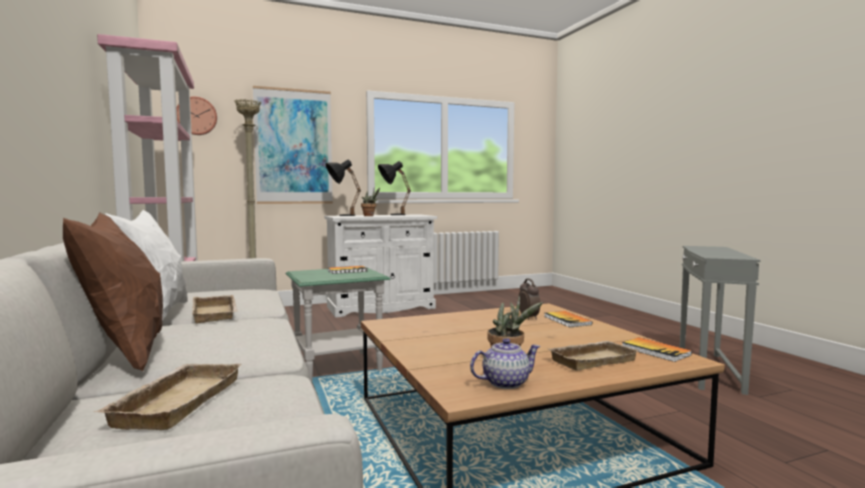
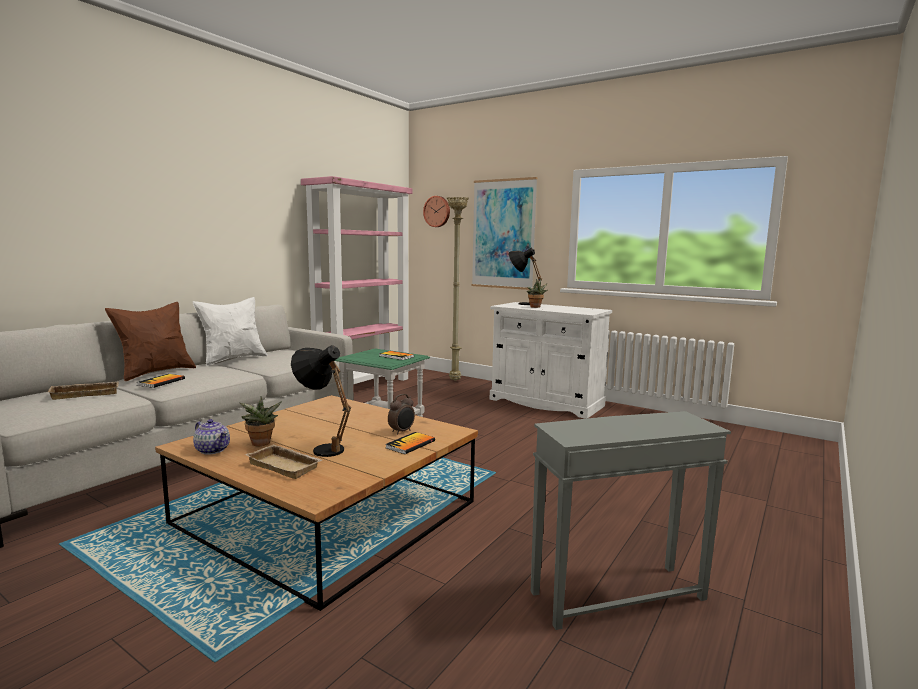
camera: 55 degrees right, 5 degrees up
beige tray [192,295,238,324] -> none
black table lamp [378,161,411,215] -> black table lamp moved to [291,345,351,457]
book [622,337,692,362] -> book moved to [137,374,185,388]

